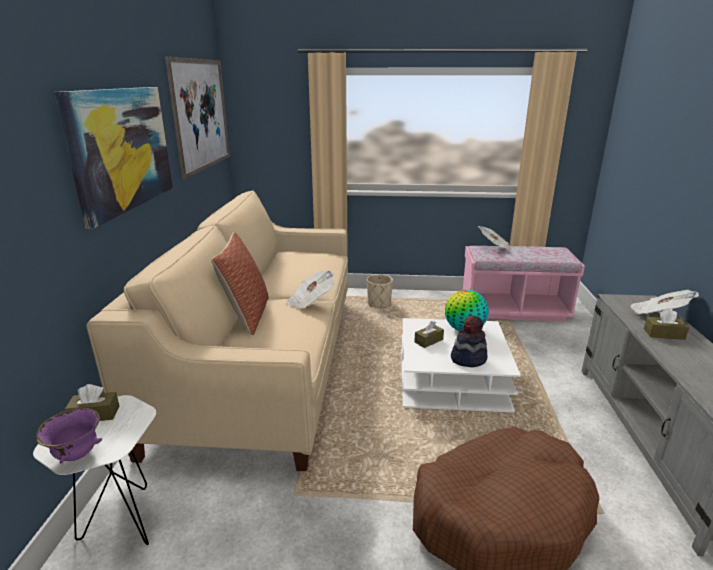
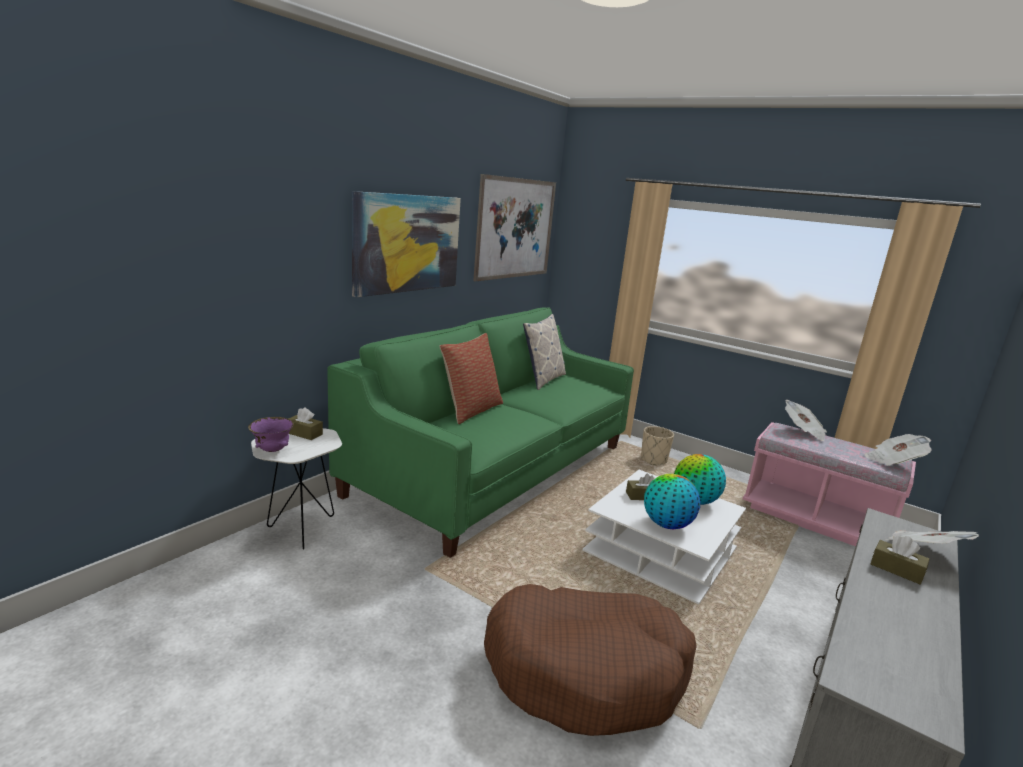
camera: 30 degrees right, 5 degrees down
beige sofa [86,190,348,471] -> green sofa [327,307,634,558]
newspaper [286,270,335,309] -> newspaper moved to [865,434,932,466]
hat [451,316,488,367] -> globe [644,474,701,529]
none -> pillow [523,314,566,390]

